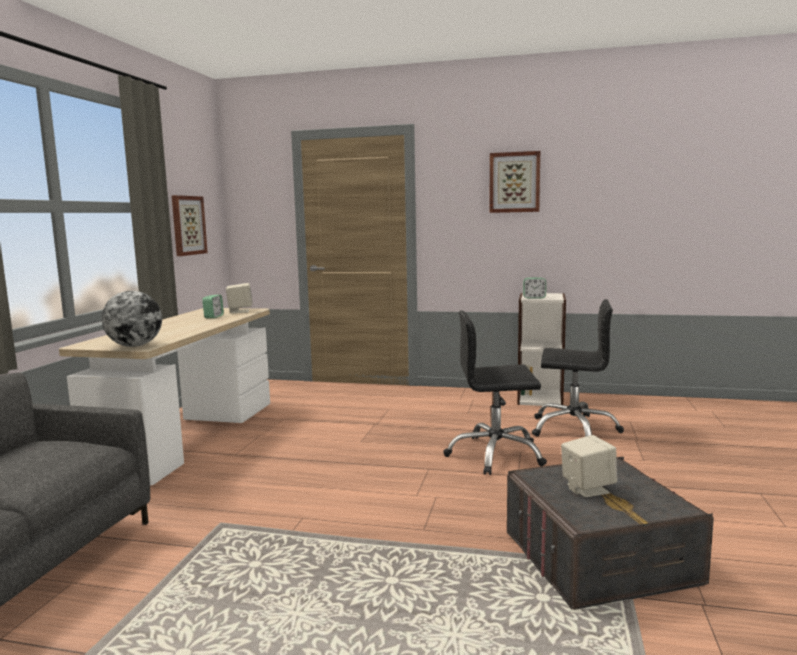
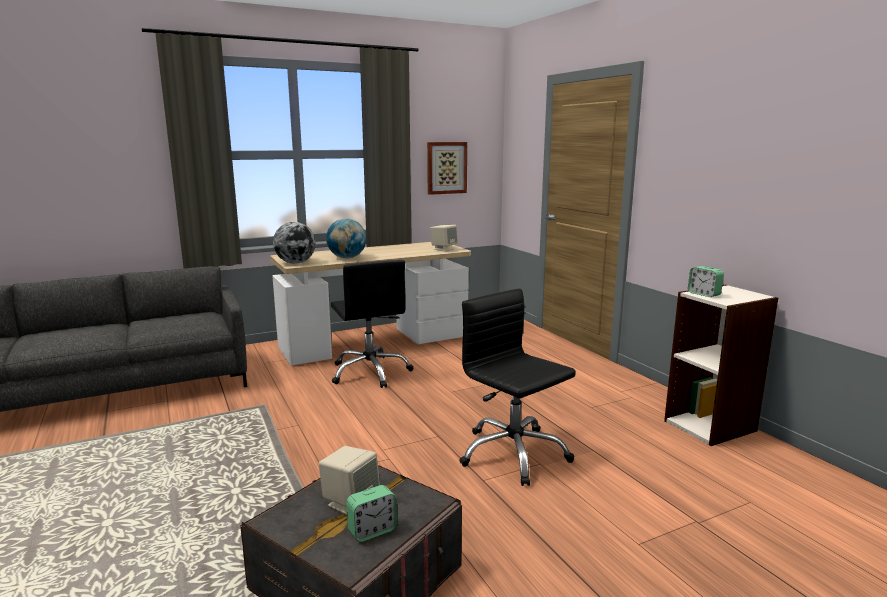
camera: 50 degrees right, 5 degrees up
alarm clock [202,295,224,318] -> alarm clock moved to [346,485,397,542]
picture [489,151,540,213] -> none
black office chair [532,299,624,437] -> black office chair moved to [331,260,414,388]
none -> globe [326,218,366,258]

